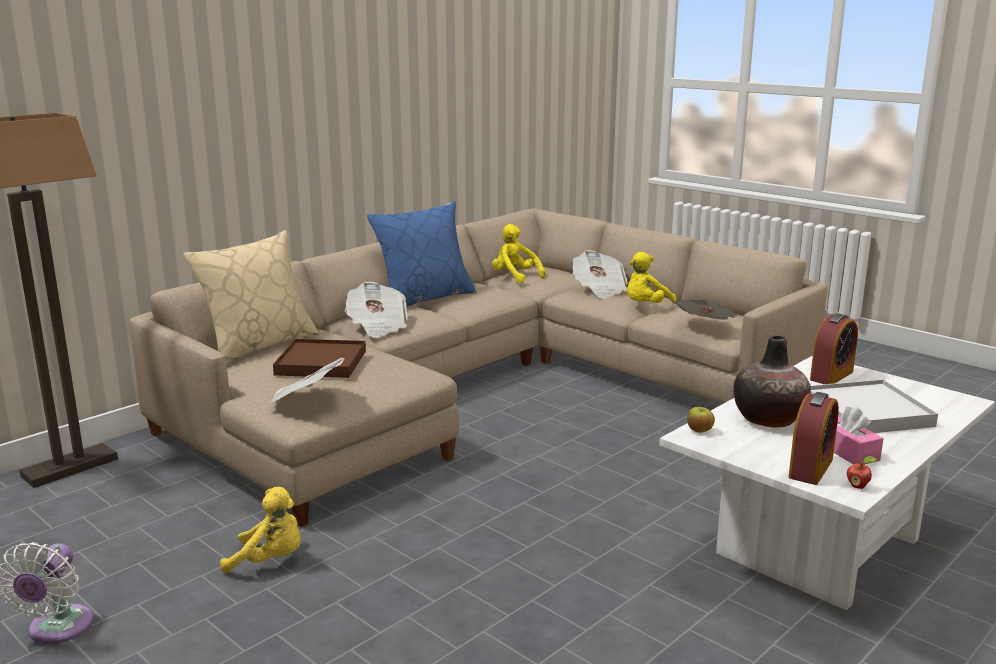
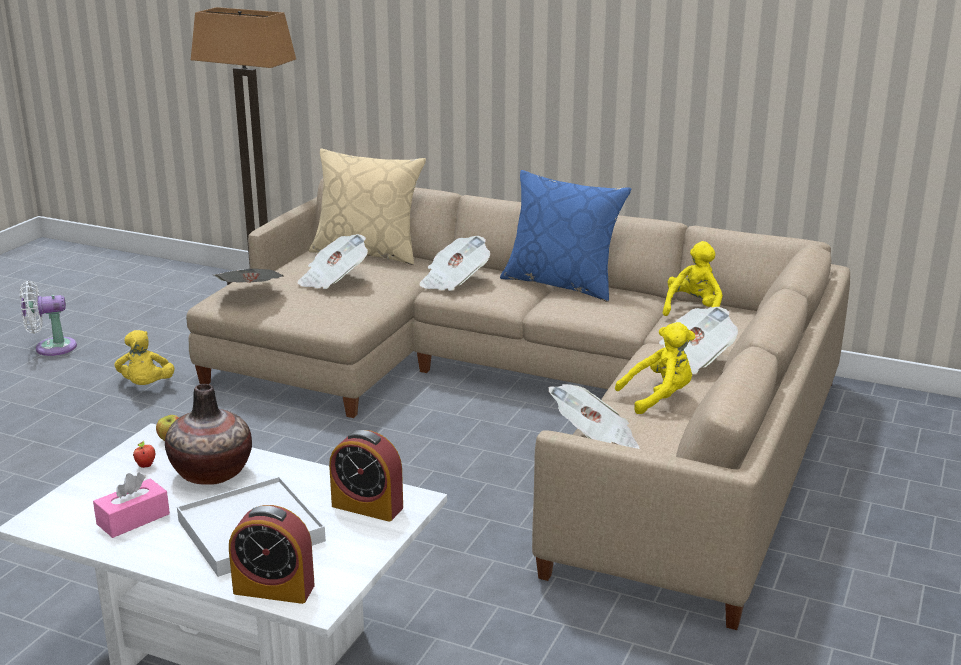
camera: 70 degrees right, 5 degrees up
brown tray [273,339,366,378] -> newspaper [297,234,368,289]
yellow plush toy [627,252,677,304] -> yellow plush toy turned 135 degrees clockwise [615,322,695,414]
alarm clock [788,392,839,485] -> alarm clock moved to [229,505,315,604]
apple [847,456,877,489] -> apple moved to [133,441,155,468]

